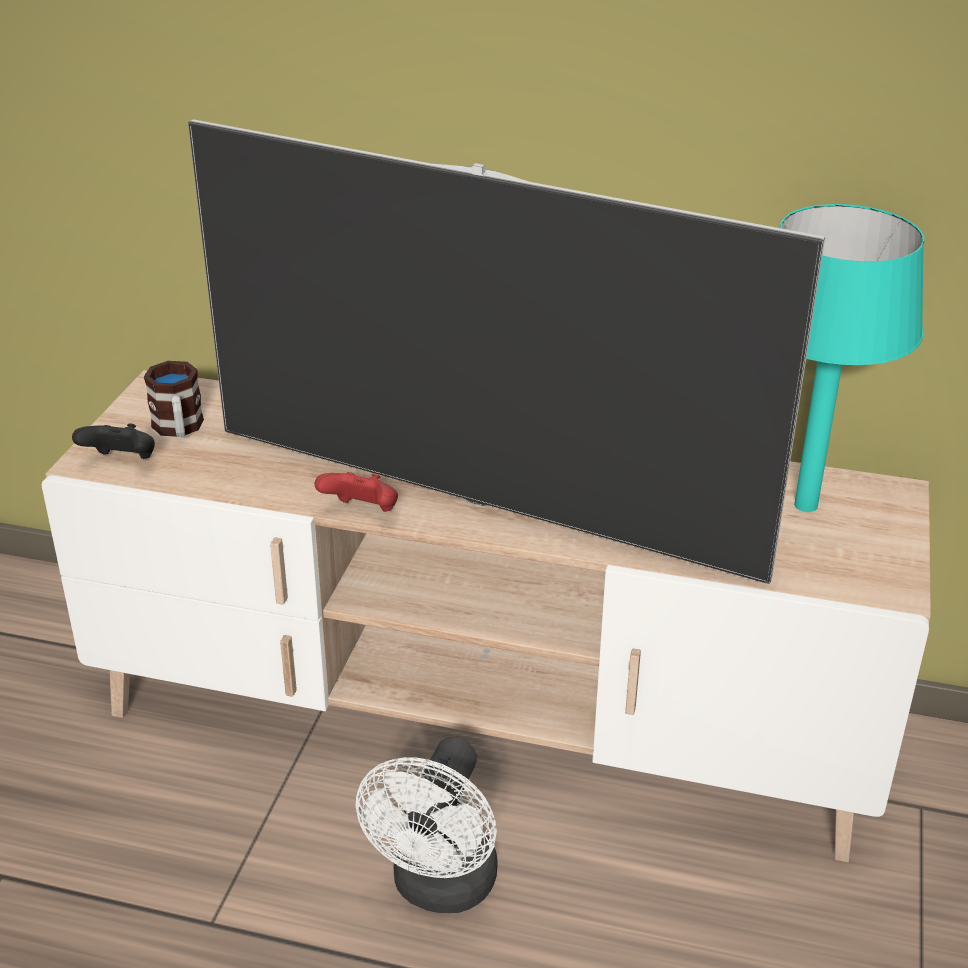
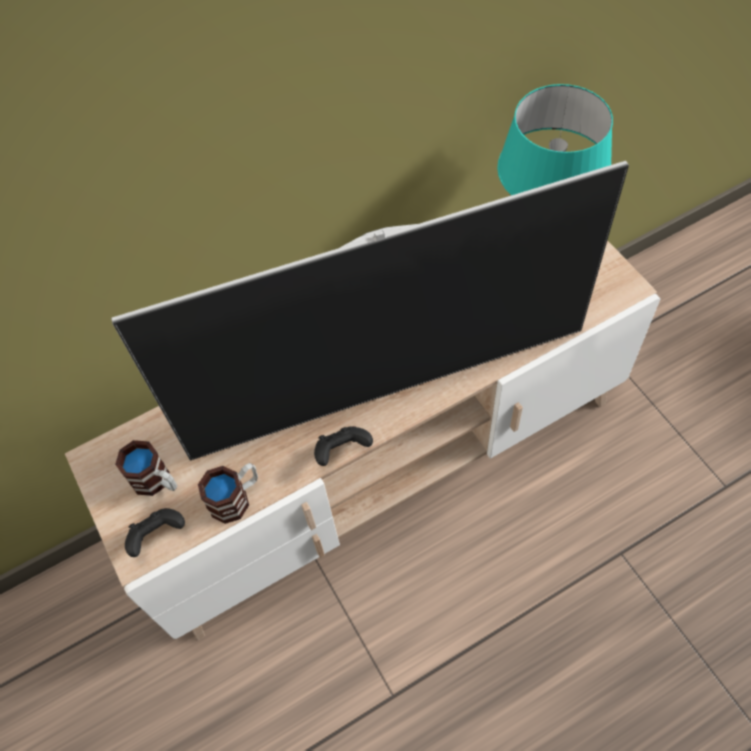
camera: 40 degrees left, 25 degrees up
red game controller [314,472,398,512] -> black game controller [314,426,373,466]
white fan [356,737,497,913] -> none
none -> mug [198,463,258,524]

